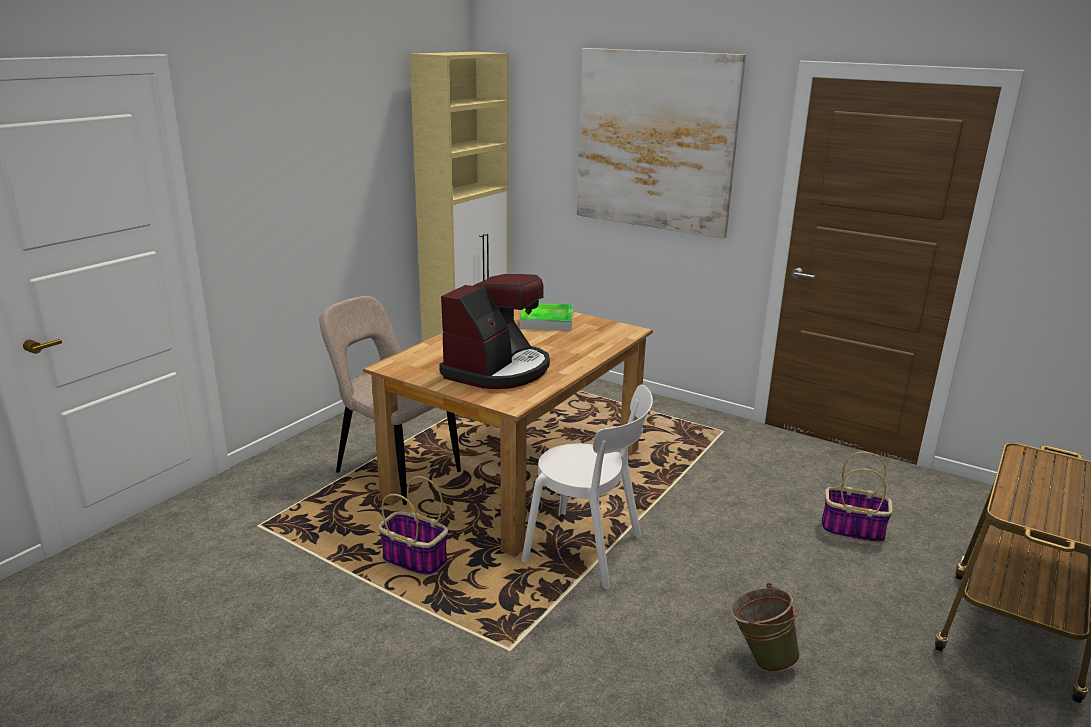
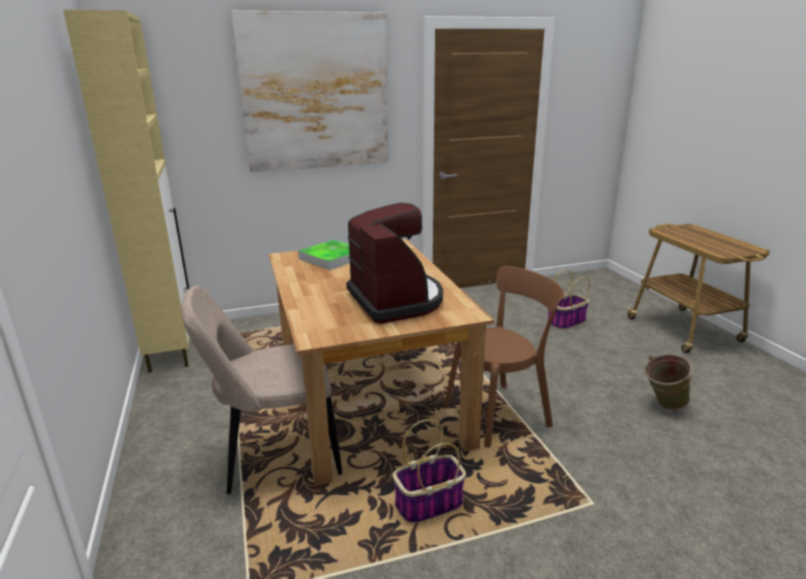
camera: 50 degrees left, 0 degrees up
white chair [521,385,653,589] -> brown chair [444,266,564,448]

